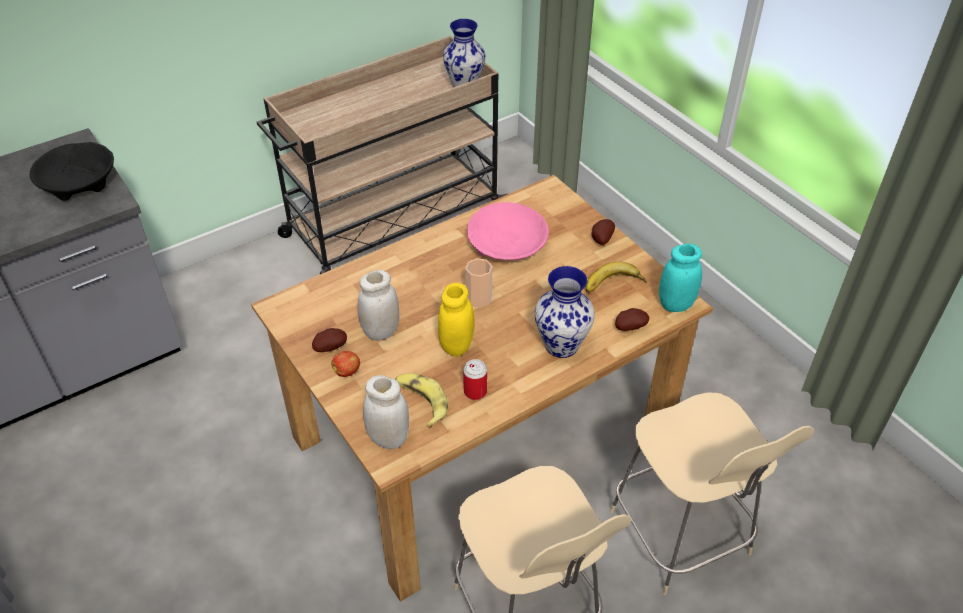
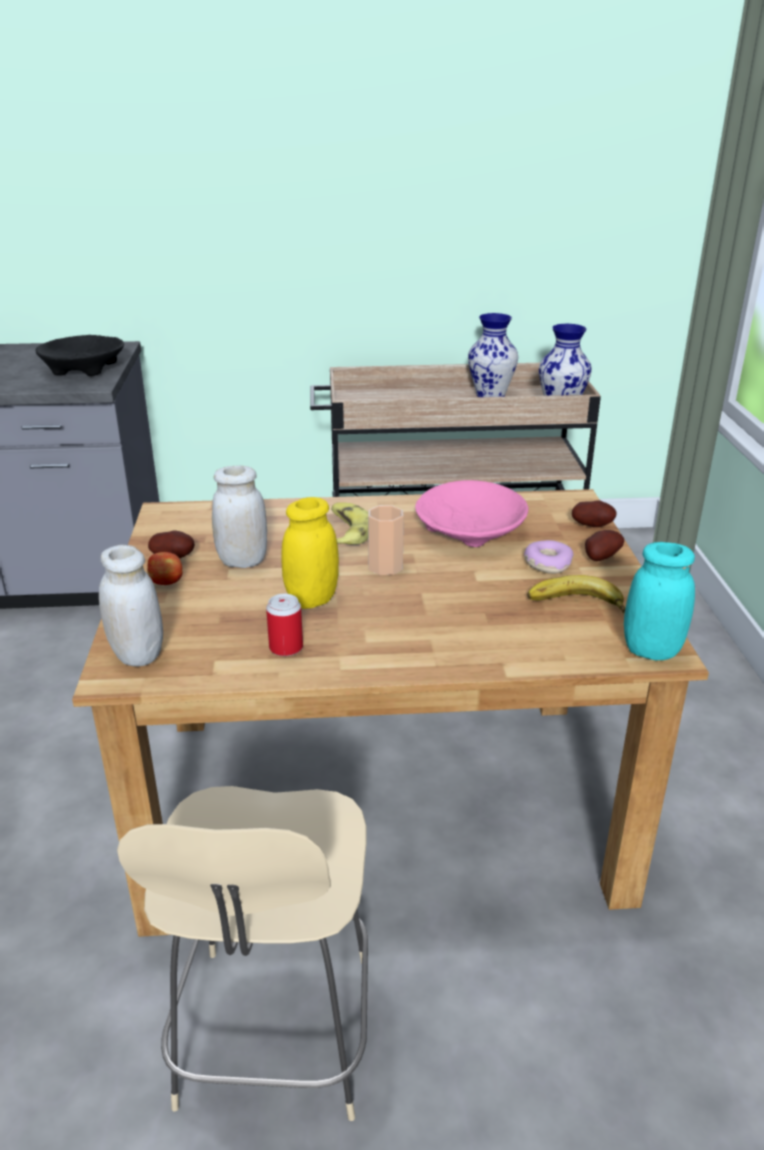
camera: 30 degrees right, 15 degrees down
banana [395,373,448,428] -> banana moved to [331,502,368,545]
vase [535,266,595,358] -> vase moved to [468,313,518,397]
beige chair [610,392,814,595] -> none
potato [615,308,649,331] -> potato moved to [572,500,617,527]
none -> donut [524,540,573,574]

